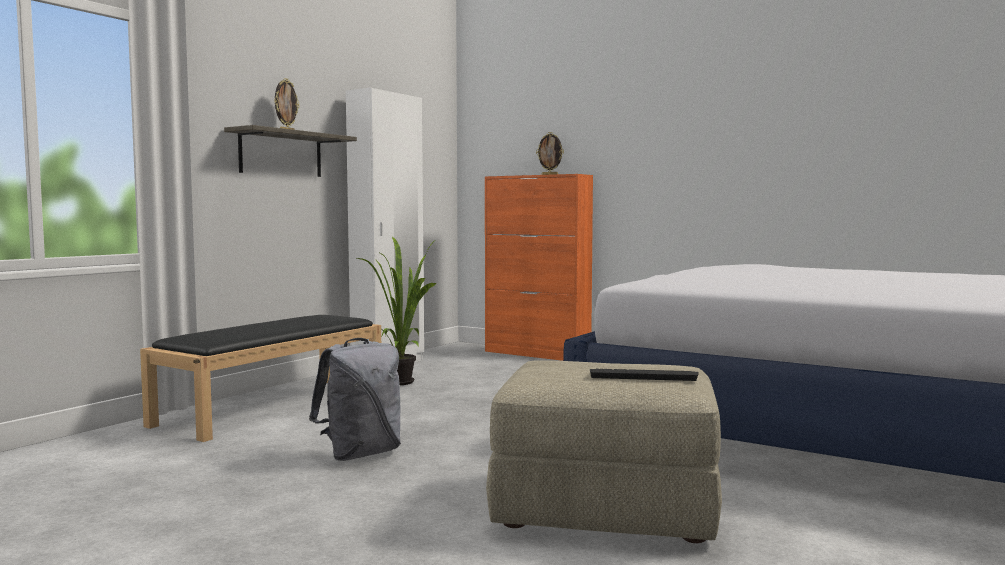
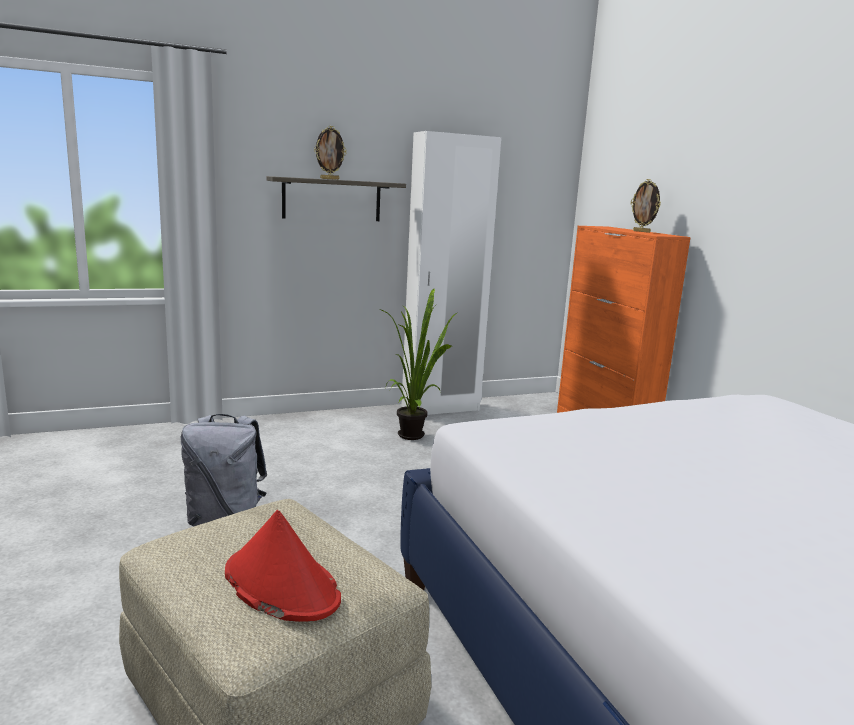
camera: 35 degrees right, 10 degrees up
black bench [140,315,381,442] -> none
keyboard [590,369,699,381] -> red hat [225,510,341,622]

